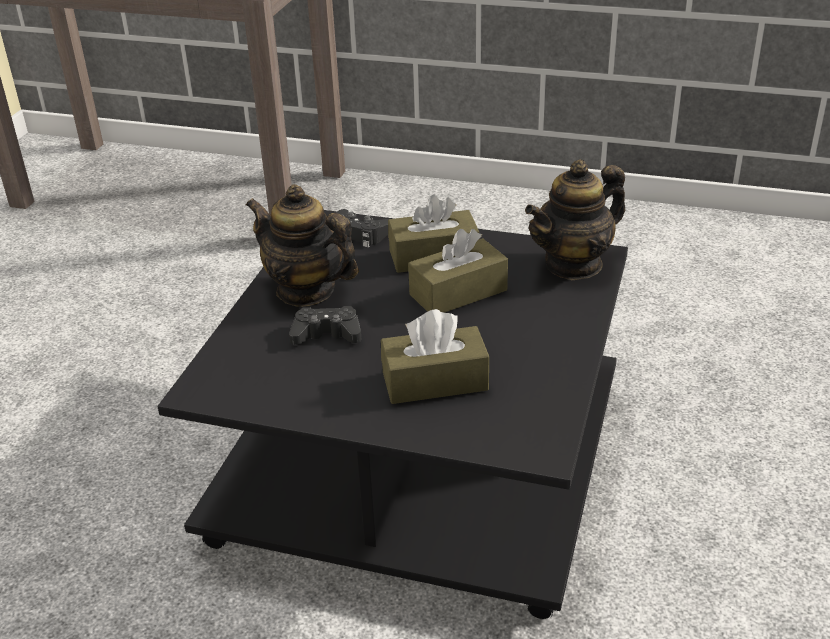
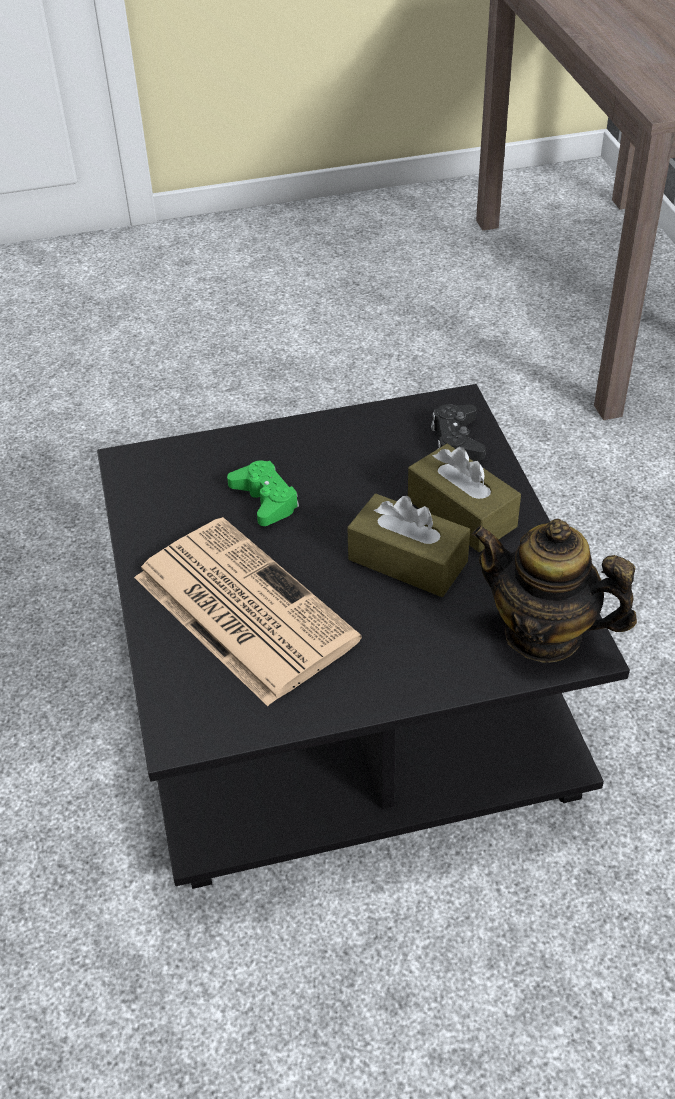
camera: 60 degrees right, 10 degrees up
teapot [246,184,359,307] -> none
black game controller [289,306,361,345] -> green game controller [227,460,299,526]
brown tissue box [381,309,489,404] -> newspaper [134,517,362,706]

